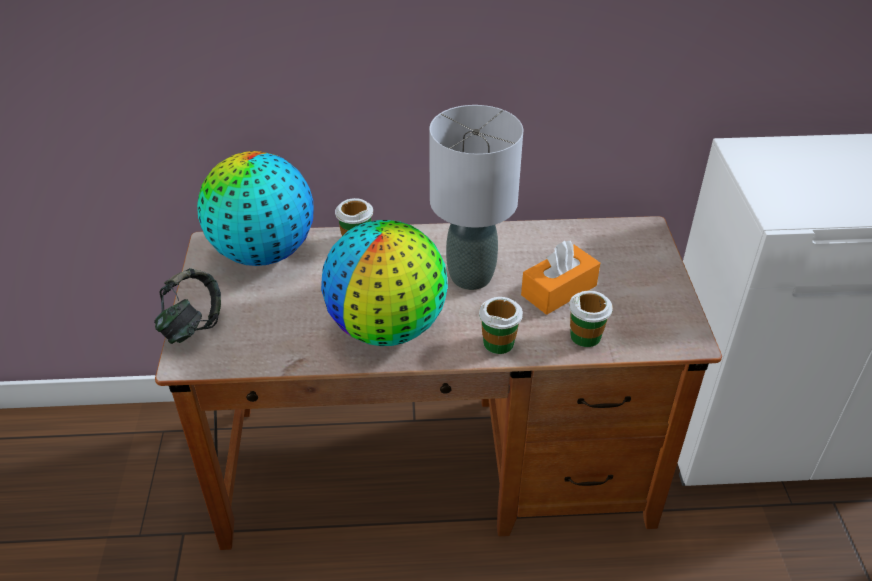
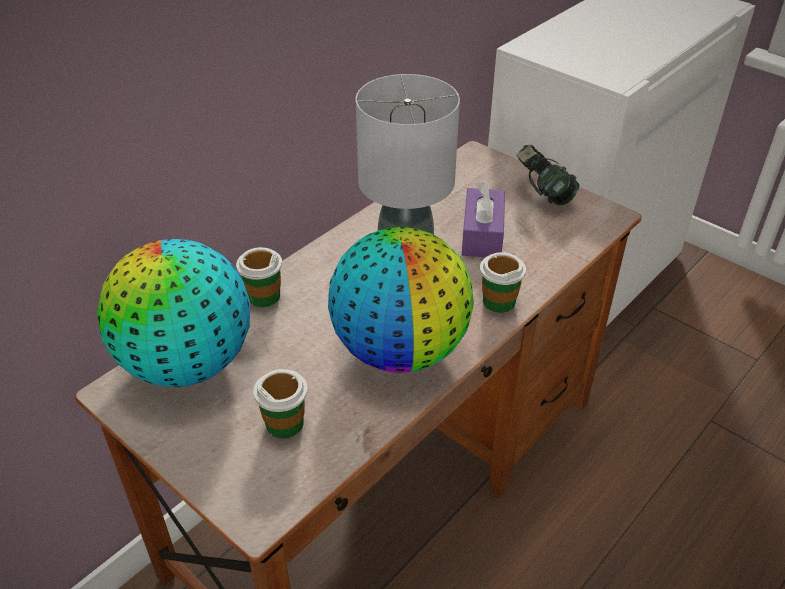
camera: 45 degrees left, 0 degrees up
headphones [154,268,221,344] -> headphones moved to [517,144,580,206]
orange tissue box [521,241,600,315] -> purple tissue box [462,182,505,257]
cup [569,291,613,347] -> cup moved to [253,369,308,439]

